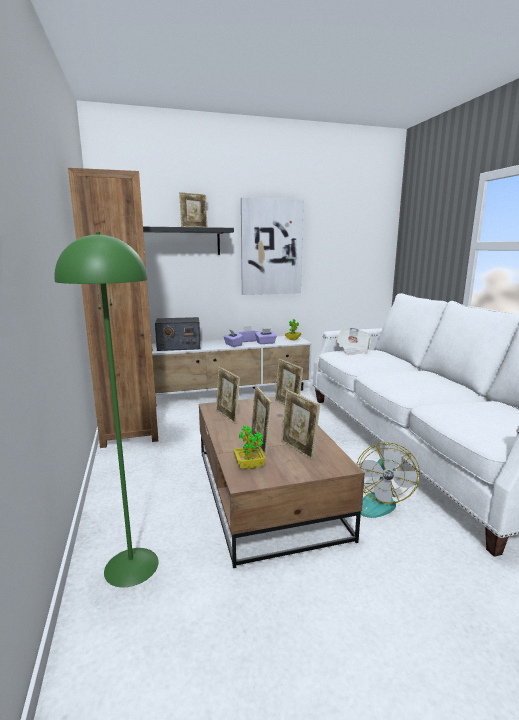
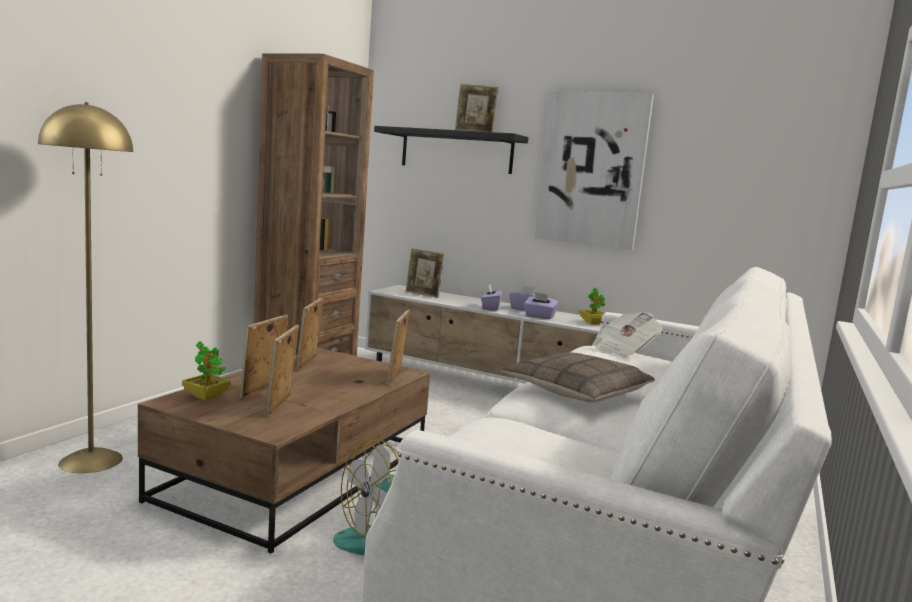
camera: 40 degrees right, 5 degrees down
green floor lamp [54,232,159,587] -> yellow floor lamp [38,102,133,473]
radio [155,317,200,351] -> picture frame [406,248,445,298]
none -> pillow [501,352,655,402]

